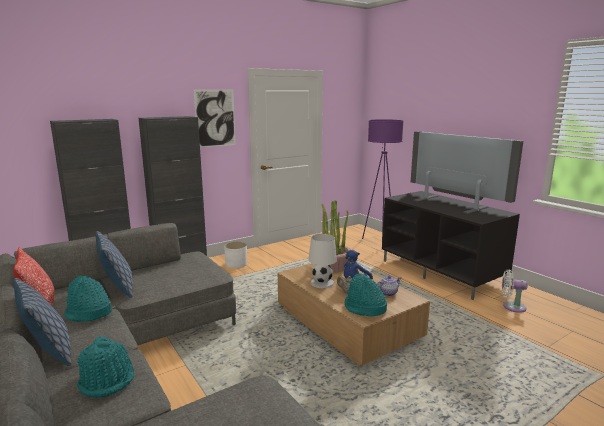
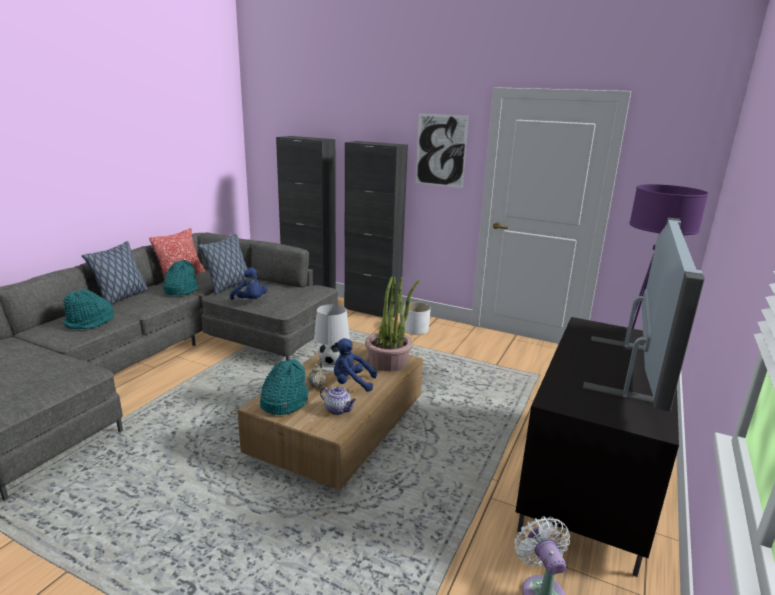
camera: 60 degrees right, 5 degrees up
none -> blue plush toy [230,267,268,300]

